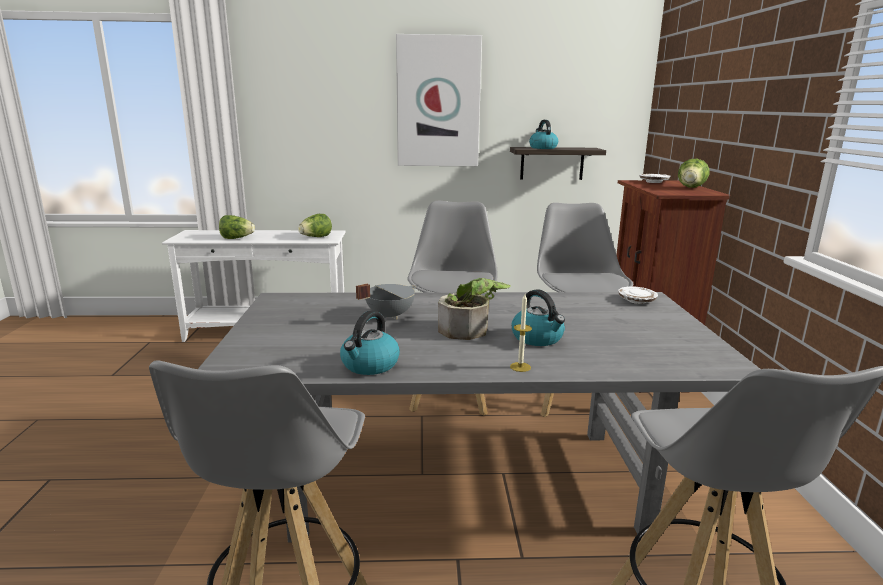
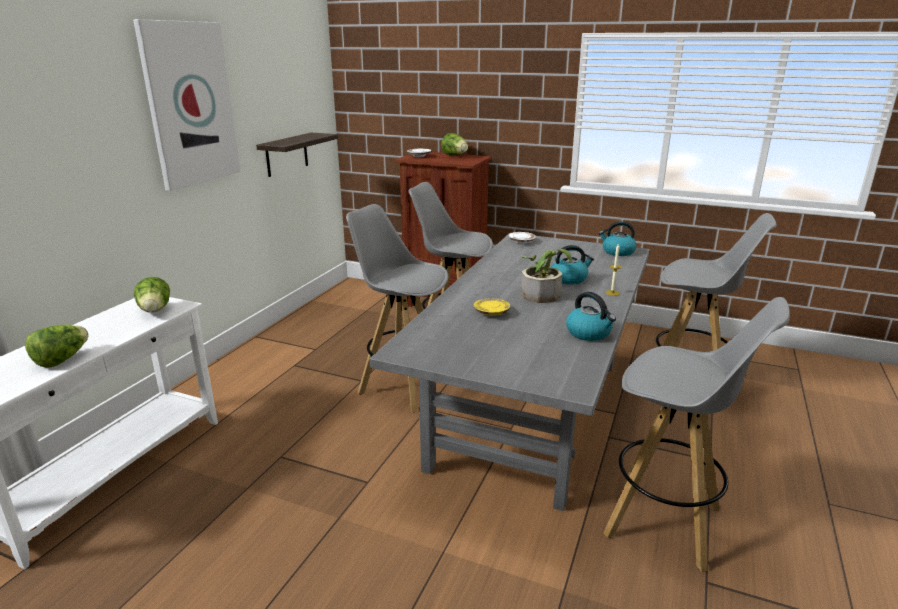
camera: 65 degrees left, 5 degrees up
grey cooking pot [356,284,416,319] -> yellow plate [474,298,510,316]
kettle [529,120,558,149] -> kettle moved to [599,221,637,256]

